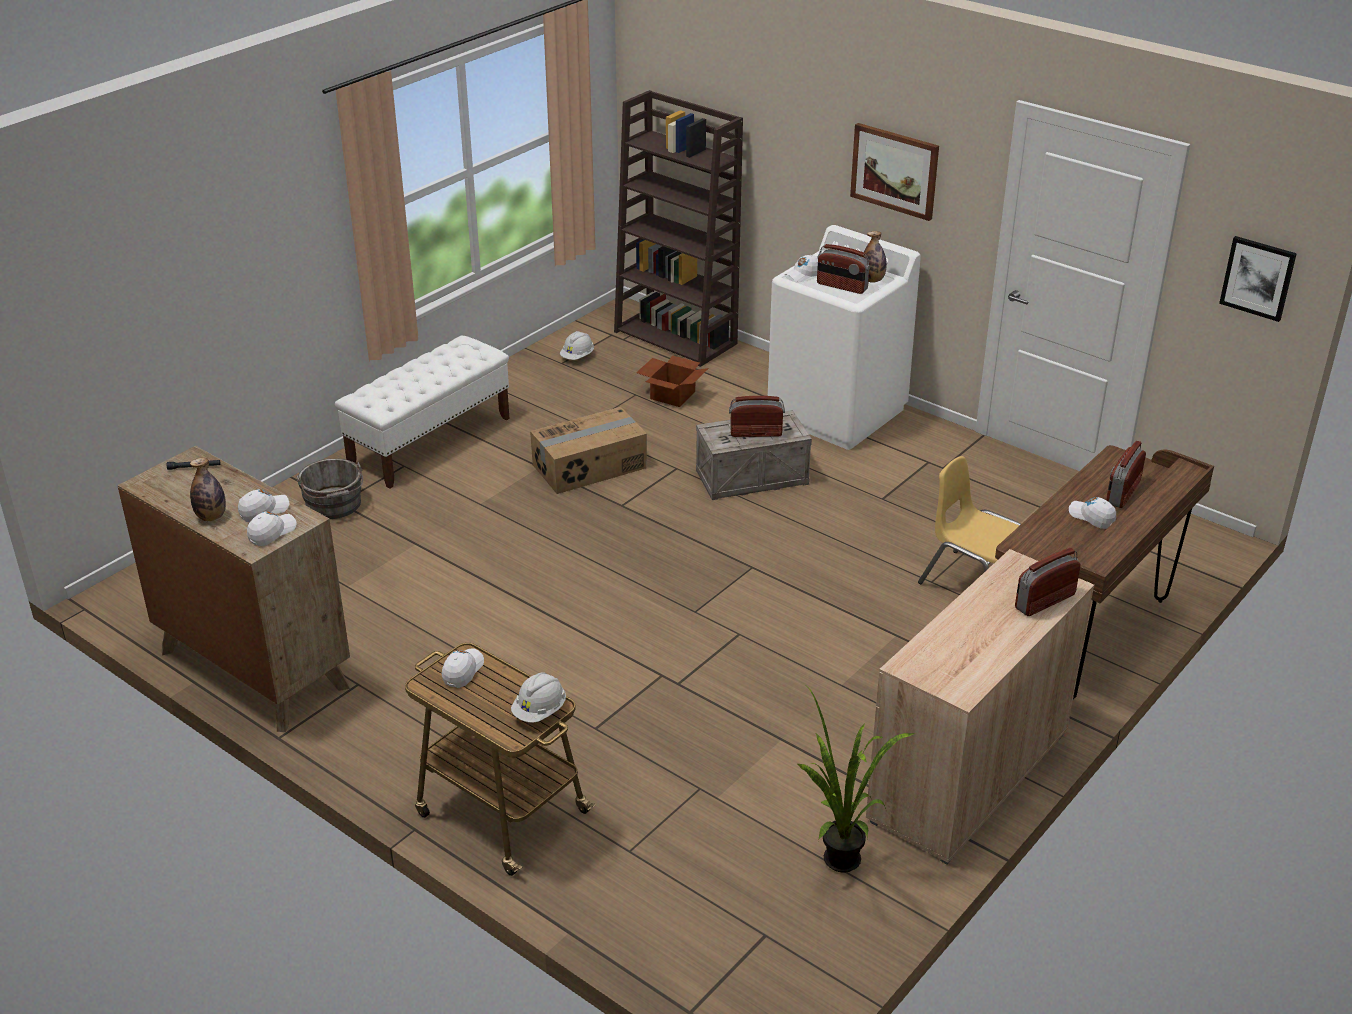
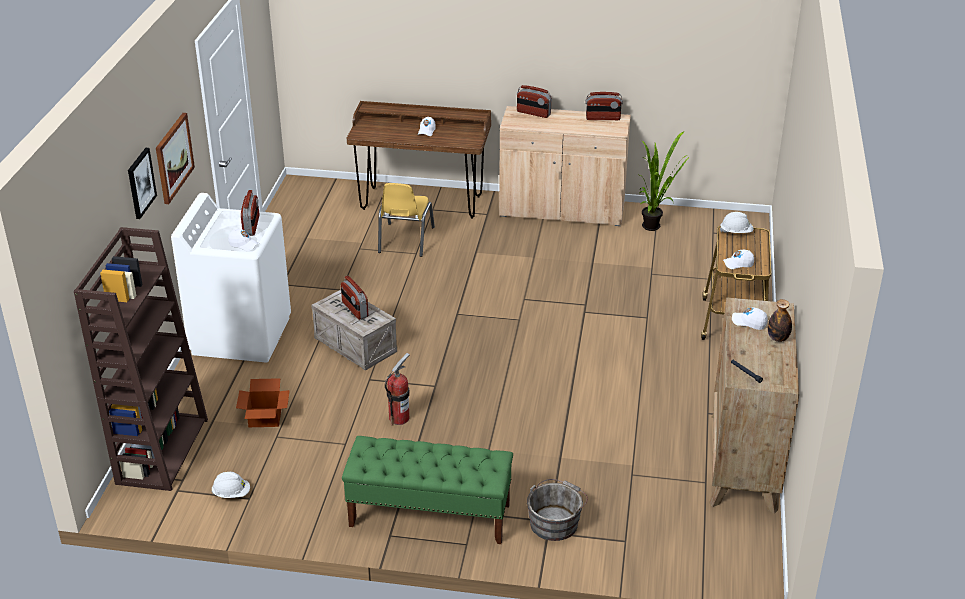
camera: 120 degrees left, 0 degrees up
white cap [247,511,296,546] -> none
white bench [335,335,510,489] -> green bench [342,436,513,544]
cardboard box [530,407,647,494] -> fire extinguisher [385,353,410,426]
bottle [864,231,887,283] -> none
radio [1106,441,1146,508] -> radio moved to [585,92,623,120]
picture [1219,236,1297,322] -> picture moved to [128,148,157,219]

